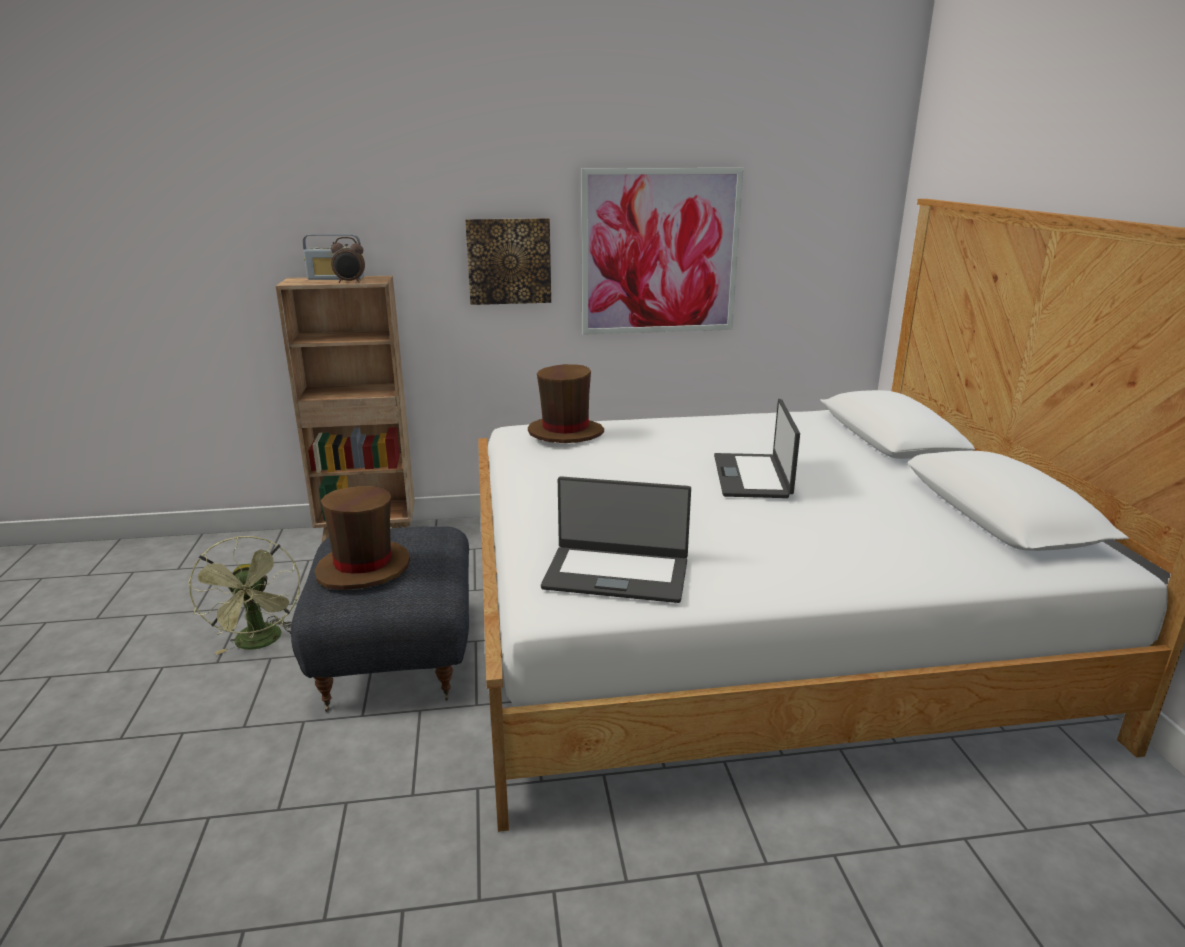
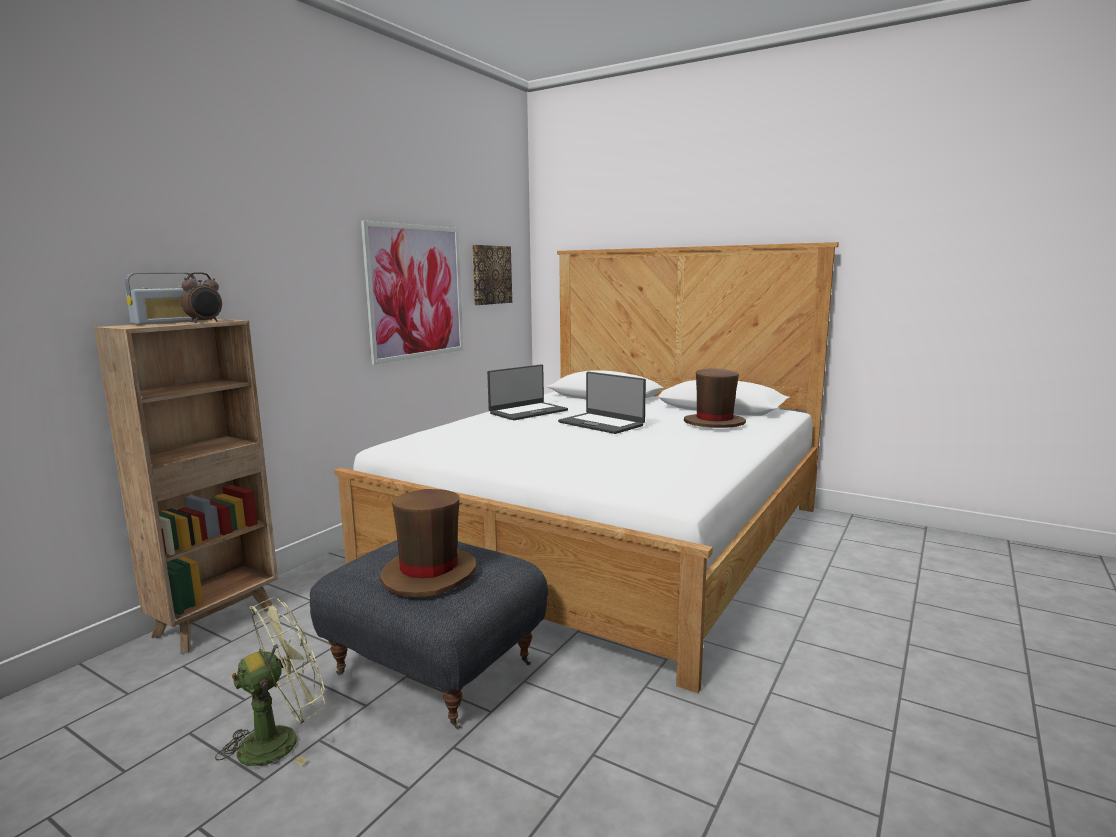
camera: 50 degrees left, 10 degrees down
green fan [188,536,300,655] -> green fan turned 60 degrees counterclockwise [215,598,325,766]
picture [465,218,551,305] -> picture moved to [472,245,512,305]
brown hat [528,364,604,443] -> brown hat moved to [684,368,746,428]
laptop [541,476,691,603] -> laptop moved to [487,364,568,420]

